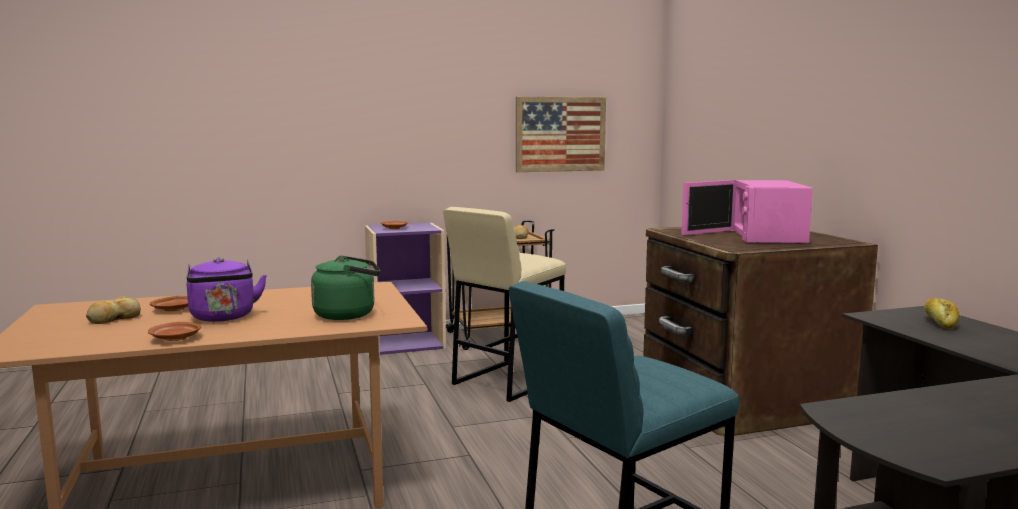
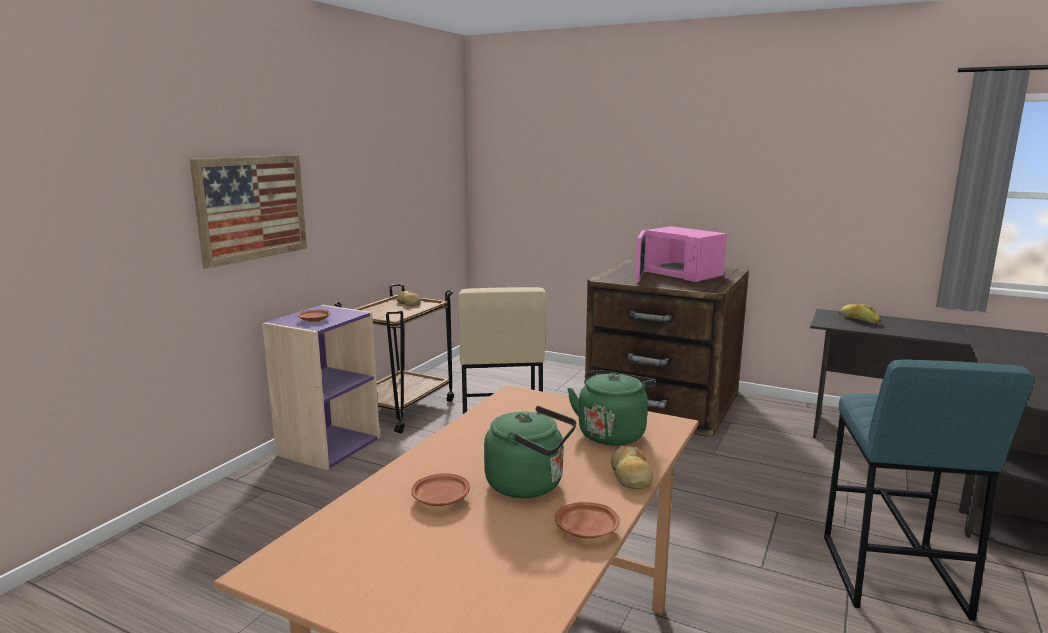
camera: 45 degrees left, 5 degrees up
bread [86,296,141,324] -> bread moved to [611,445,653,489]
purple kettle [187,257,267,322] -> green kettle [484,406,576,498]
picture [516,96,606,172] -> picture moved to [190,155,307,269]

